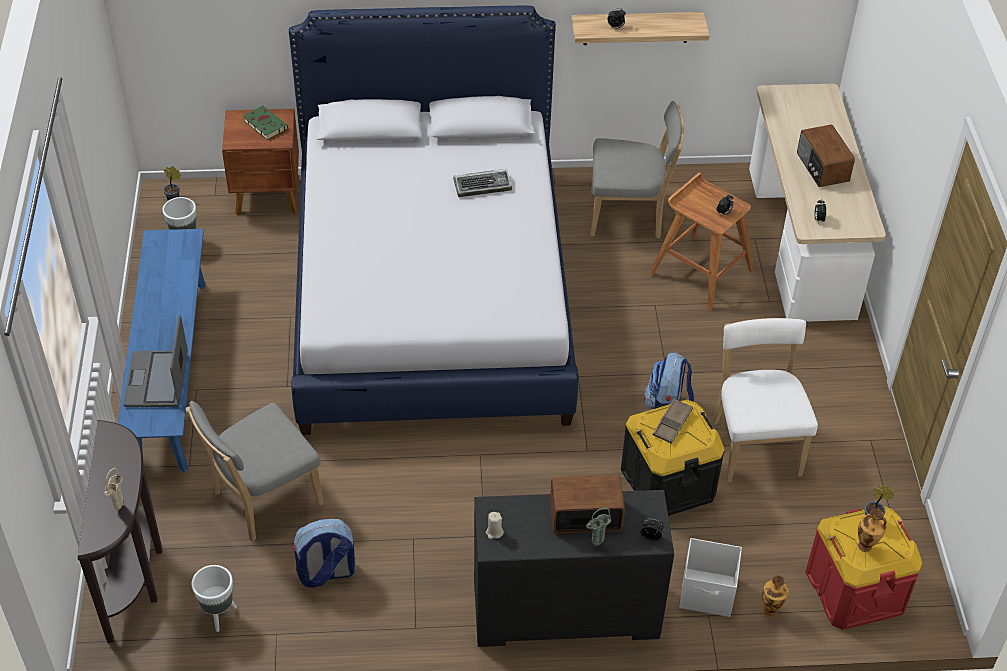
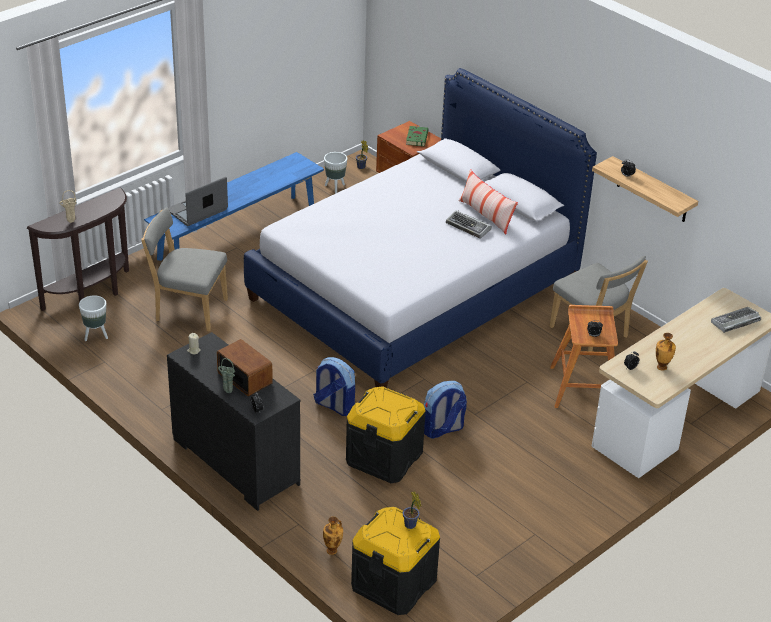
camera: 50 degrees right, 10 degrees down
backpack [293,519,355,588] -> backpack moved to [313,357,355,416]
brown tray [653,398,693,444] -> none
white storage box [679,538,742,617] -> none
white chair [712,318,818,482] -> none
radio [797,124,855,187] -> none
red storage box [805,506,923,630] -> black storage box [351,507,440,615]
vase [858,509,887,552] -> vase moved to [656,333,676,371]
none -> pillow [459,169,518,234]
none -> keyboard [711,307,761,333]

